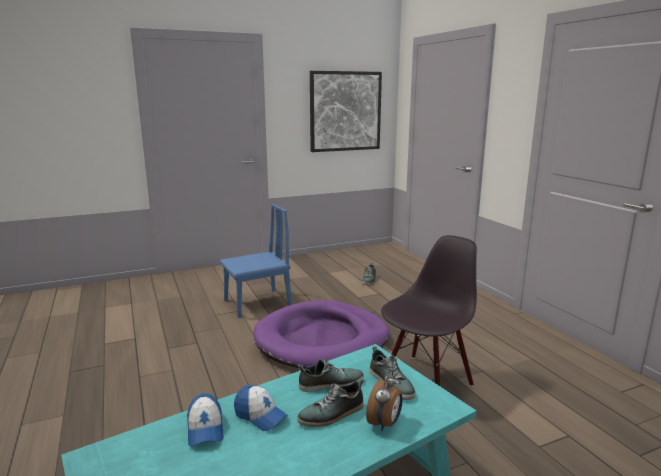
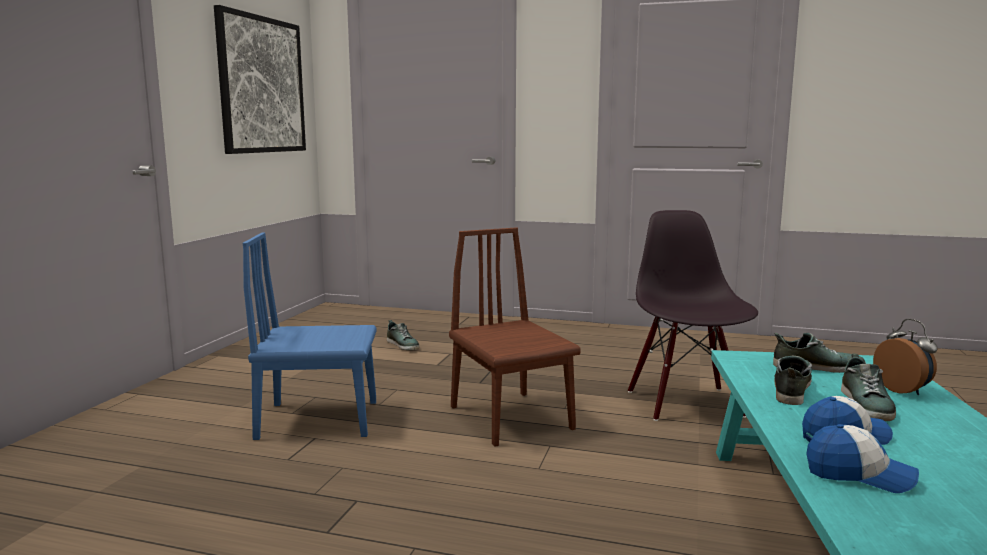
camera: 50 degrees left, 5 degrees down
blue chair [220,204,292,318] -> blue chair turned 105 degrees counterclockwise [243,232,376,440]
purple dog bed [254,300,389,368] -> brown chair [449,227,581,447]

